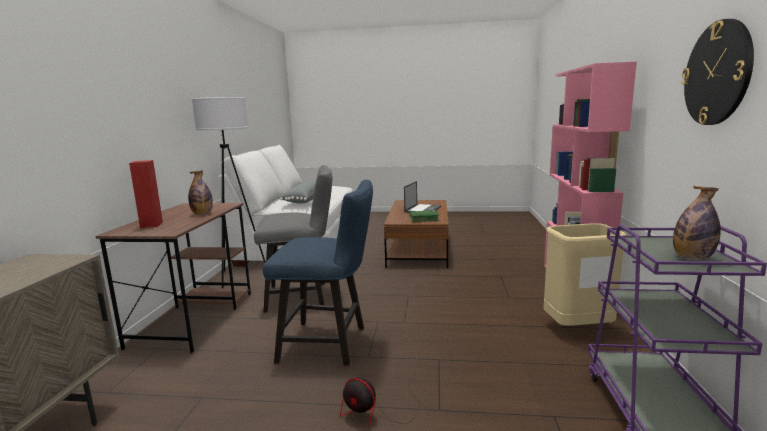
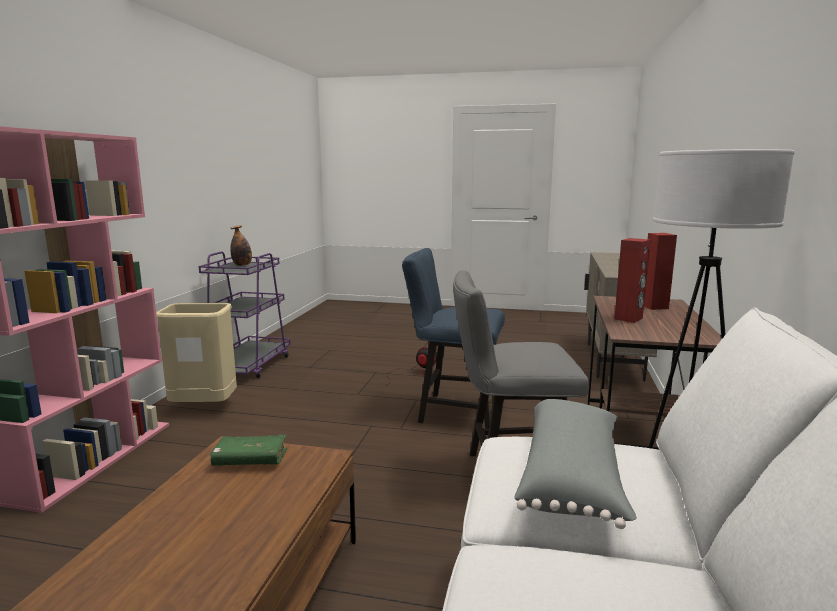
camera: 175 degrees left, 0 degrees up
bottle [188,170,213,214] -> red speaker [614,238,651,323]
laptop [404,181,441,213] -> none
wall clock [681,19,754,125] -> none

